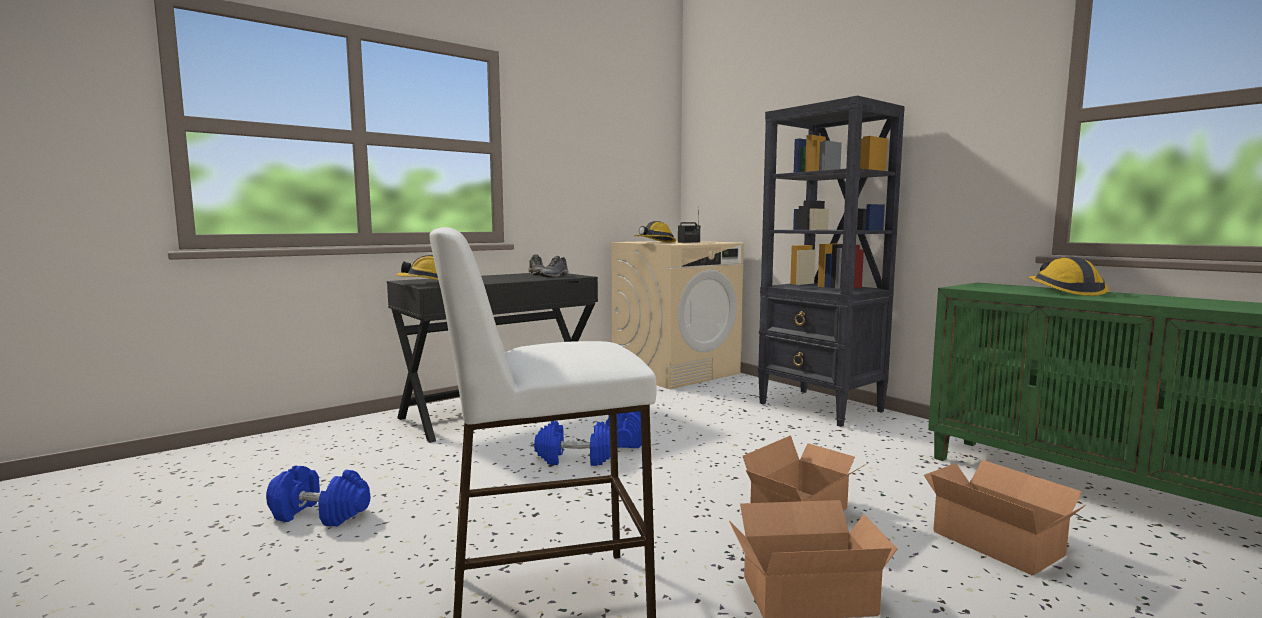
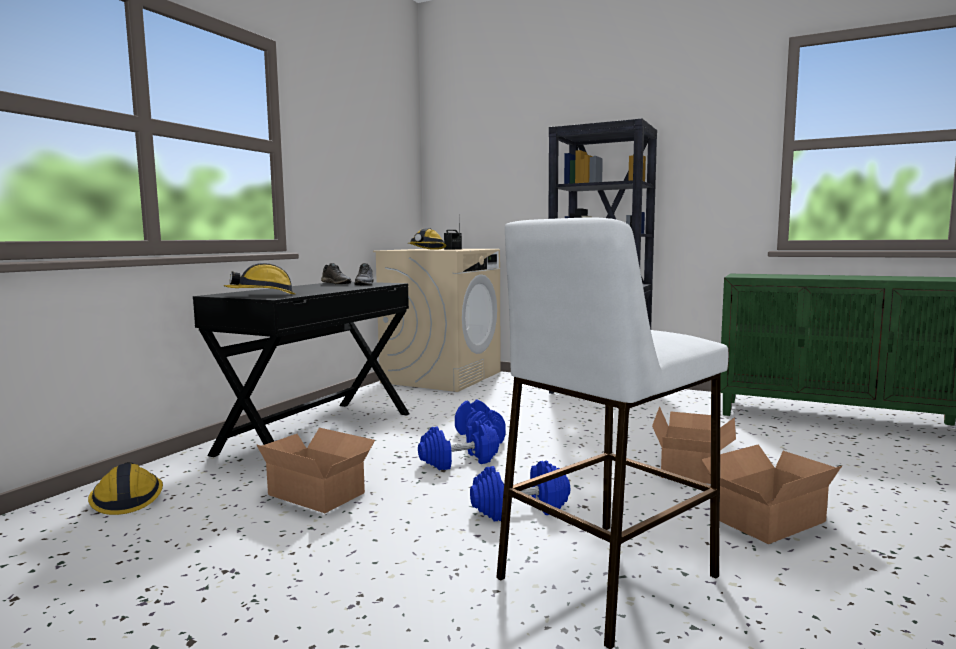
camera: 25 degrees left, 0 degrees up
blue dumbbell [266,465,371,527] -> blue dumbbell moved to [470,461,570,521]
cardboard box [924,460,1086,575] -> cardboard box moved to [256,428,375,513]
hard hat [1028,256,1109,296] -> hard hat moved to [88,462,163,515]

